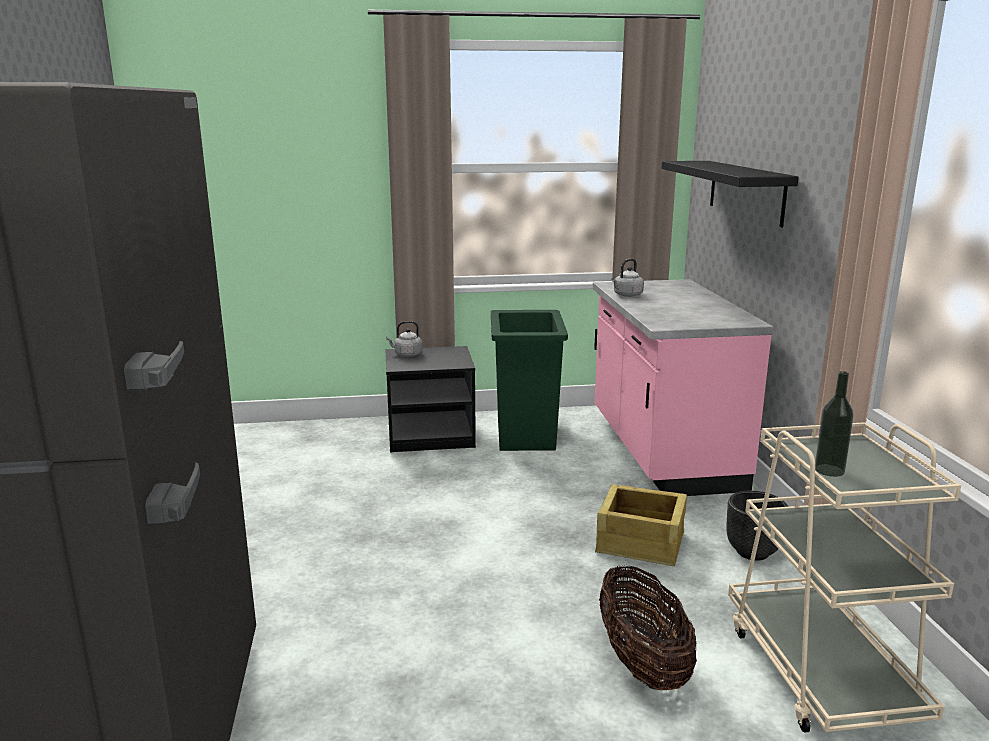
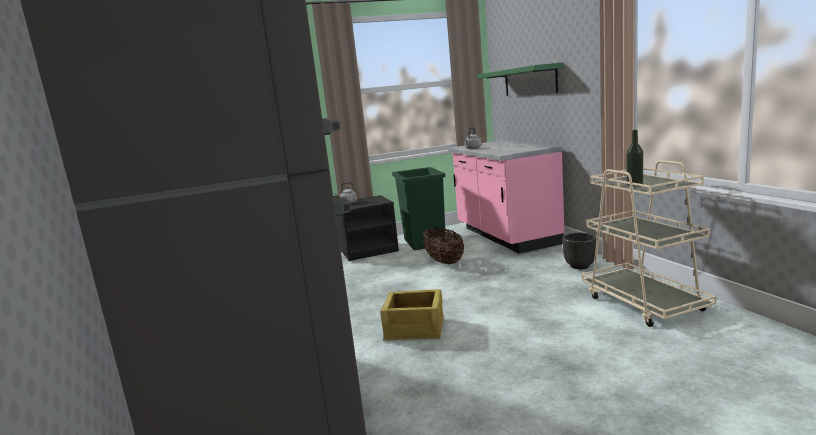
camera: 10 degrees left, 5 degrees down
crate [595,484,687,566] -> crate moved to [380,289,444,341]
basket [599,565,697,690] -> basket moved to [423,228,464,265]
black shelf [662,161,799,227] -> green shelf [477,62,564,96]

